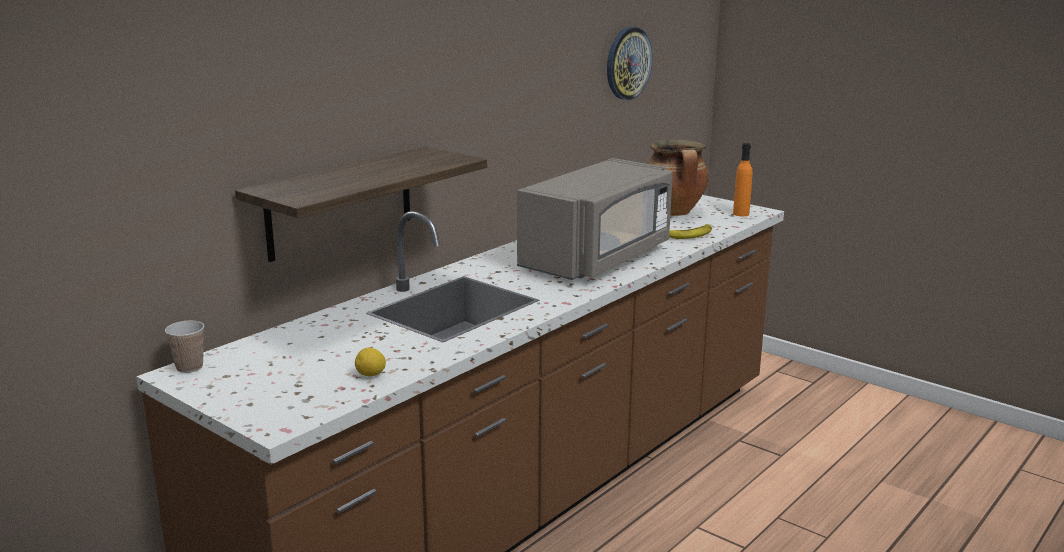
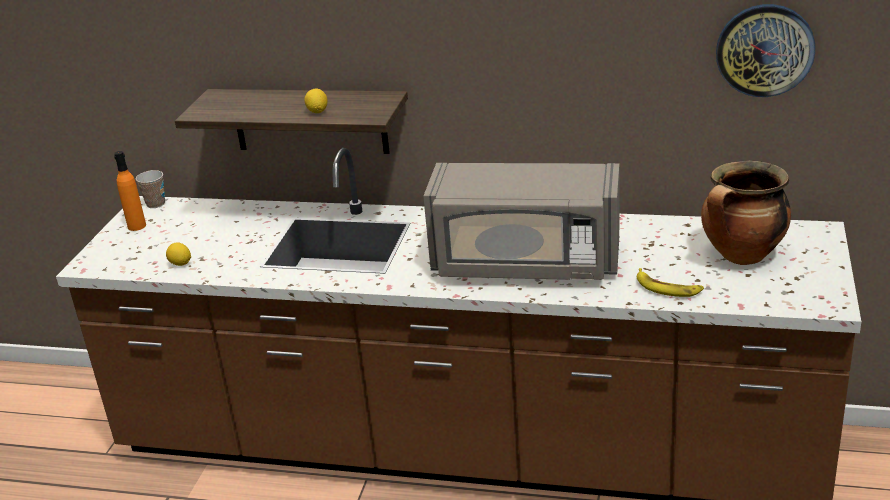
camera: 65 degrees right, 10 degrees up
orange bottle [733,143,753,216] -> orange bottle moved to [114,151,146,231]
none -> lemon [304,89,328,113]

